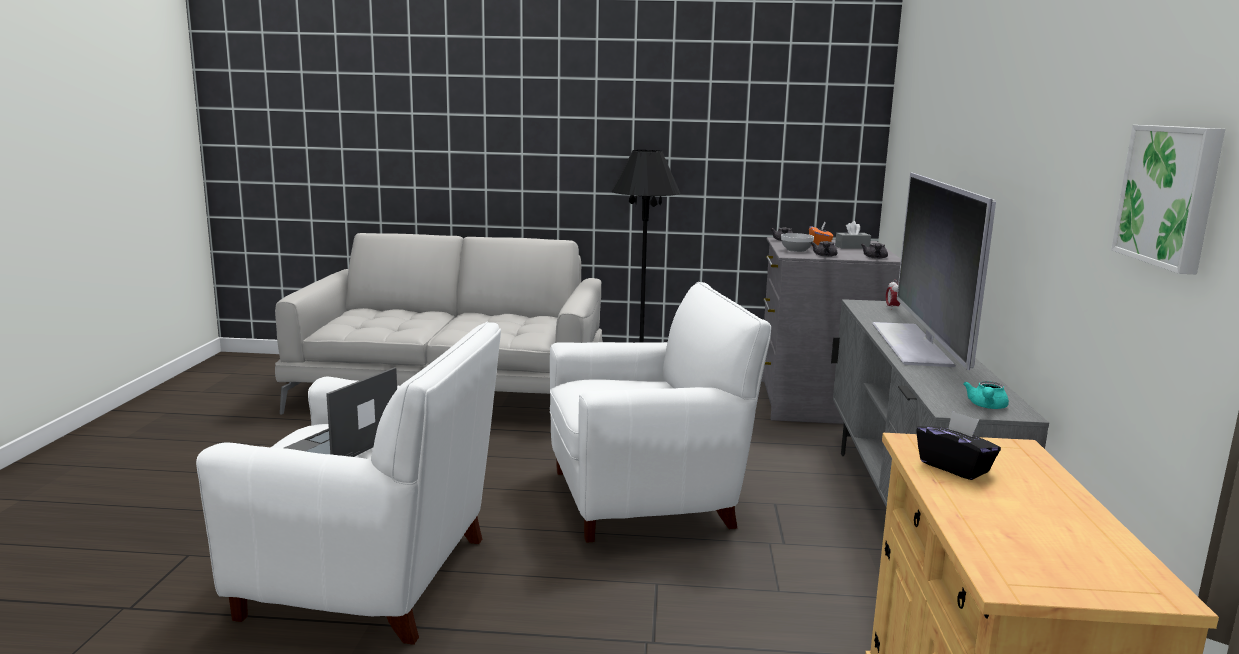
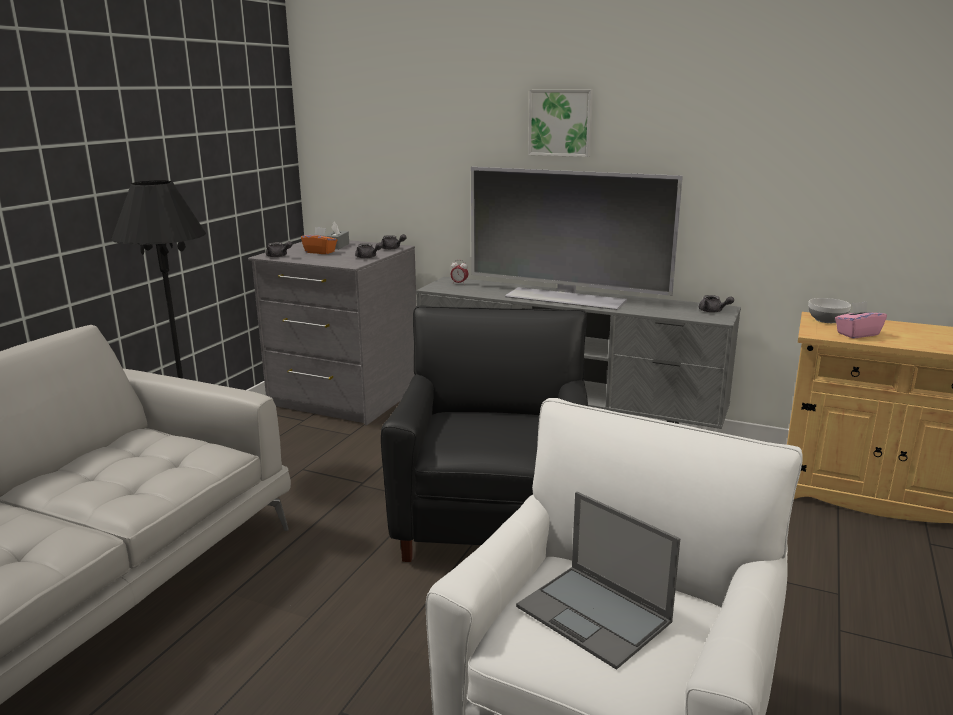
camera: 70 degrees left, 5 degrees up
white armchair [550,282,771,543] -> black armchair [381,305,588,562]
bowl [781,233,814,252] -> bowl moved to [808,298,851,323]
black tissue box [916,411,1001,480] -> pink tissue box [835,301,887,338]
turquoise teapot [963,381,1009,409] -> grey teapot [699,295,734,313]
picture [1111,125,1225,274] -> picture moved to [528,90,593,157]

